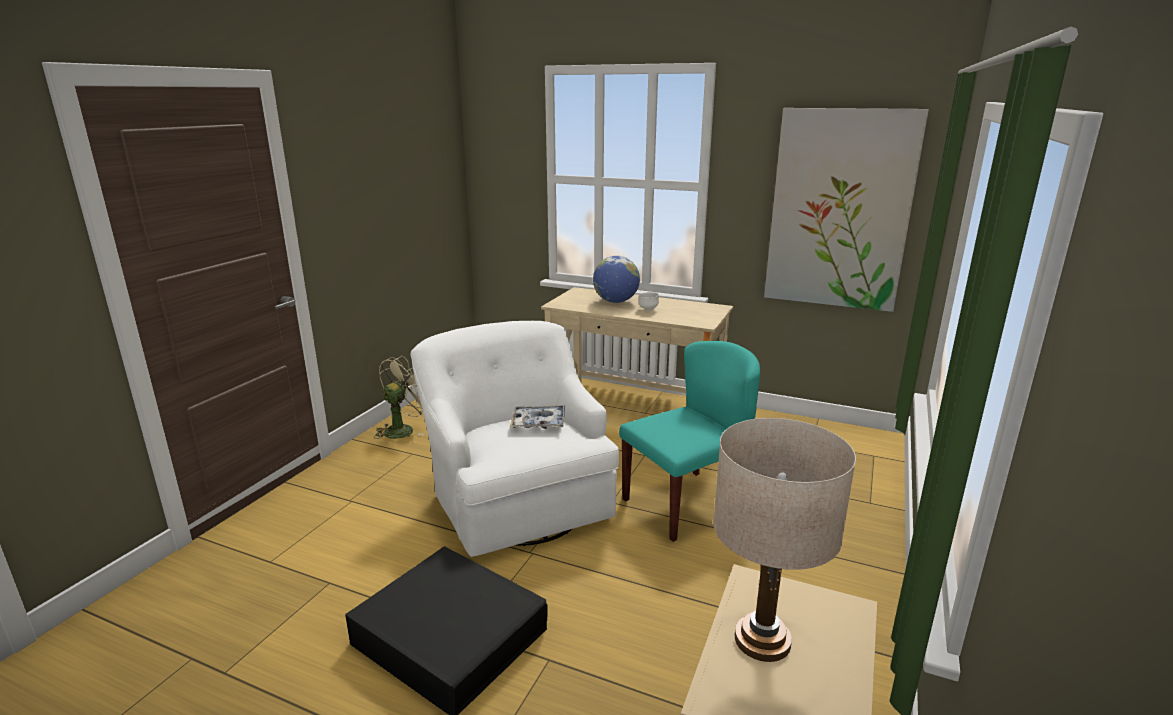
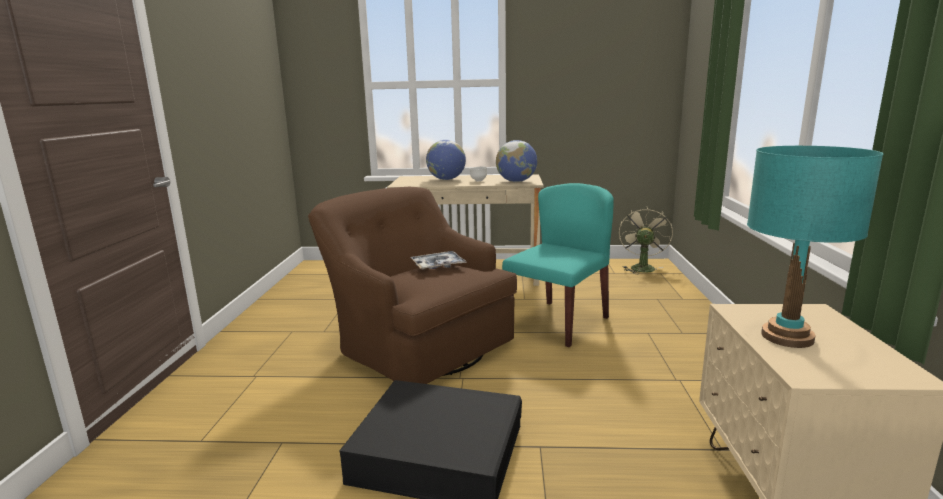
camera: 20 degrees left, 5 degrees down
beige fan [374,356,424,439] -> beige fan moved to [619,207,673,274]
white armchair [411,321,619,557] -> brown armchair [308,187,517,384]
beige table lamp [713,418,856,662] -> turquoise table lamp [747,146,884,348]
picture [764,108,929,312] -> none
none -> globe [496,140,537,182]

